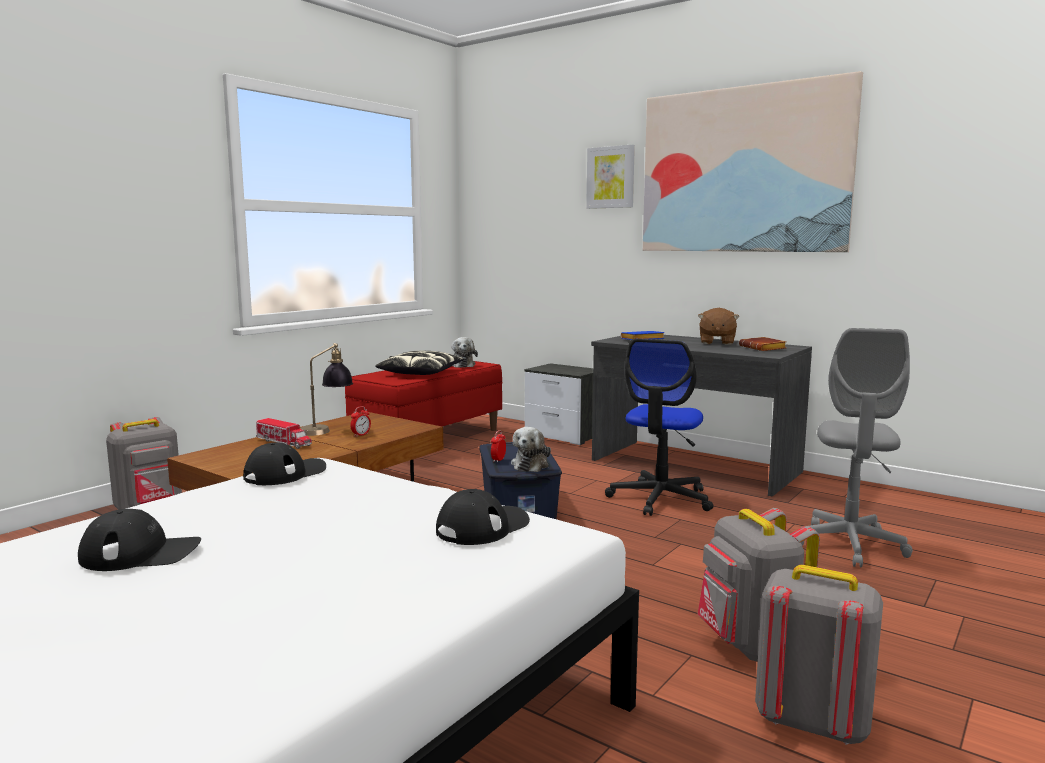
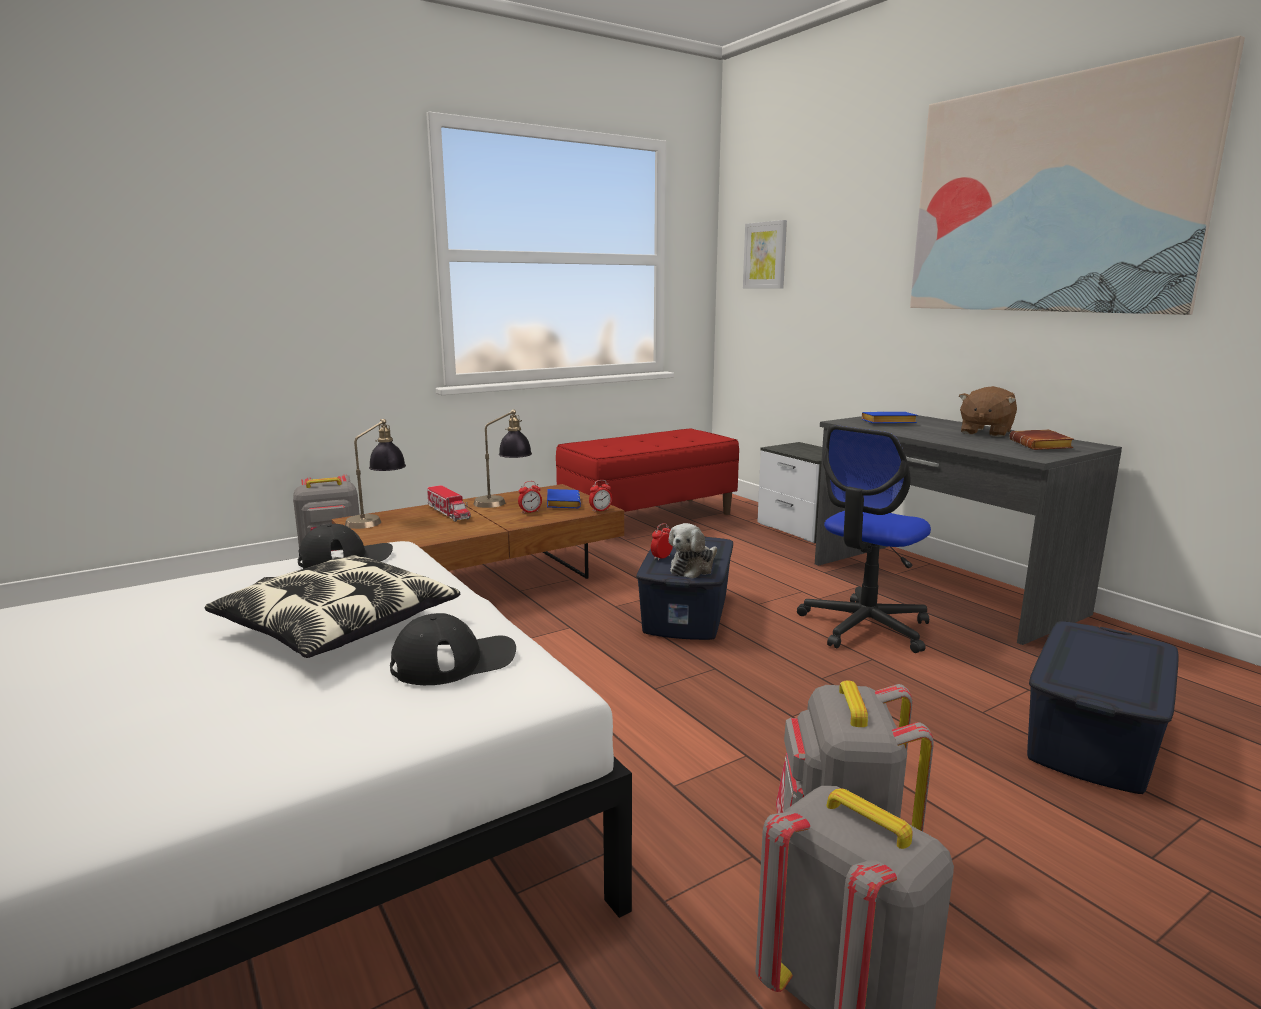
camera: 20 degrees right, 5 degrees up
black cap [78,509,201,571] -> none
pillow [375,351,464,375] -> pillow moved to [205,555,460,658]
plush toy [451,337,478,368] -> none
picture [586,144,635,209] -> picture moved to [743,220,787,289]
grey office chair [801,328,913,567] -> blue storage box [1027,621,1179,794]
none -> table lamp [345,419,406,529]
none -> blue book [547,489,581,508]
none -> alarm clock [589,480,612,512]

